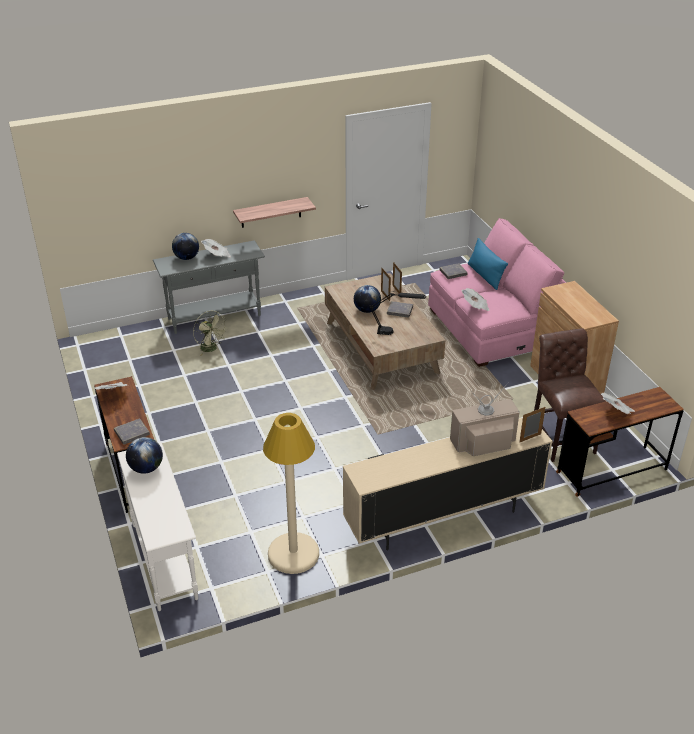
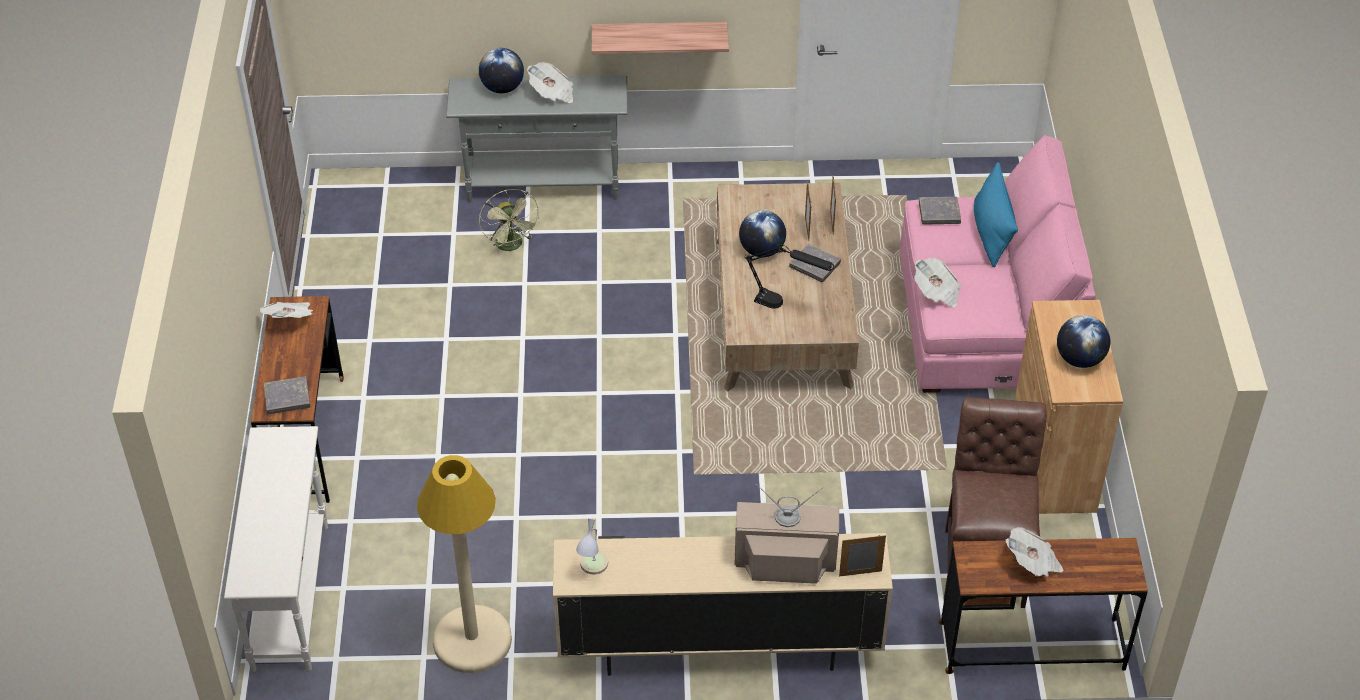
camera: 20 degrees right, 10 degrees up
globe [126,437,163,474] -> globe moved to [1057,315,1110,368]
none -> table lamp [576,519,608,575]

